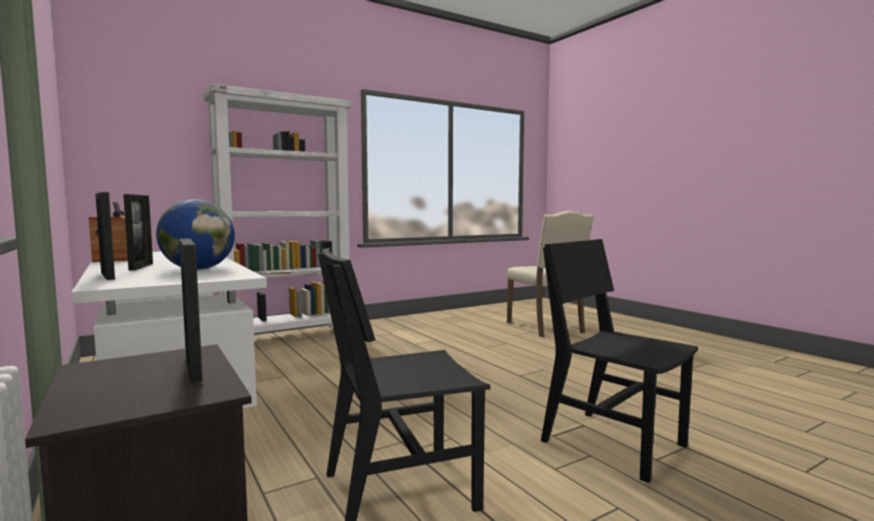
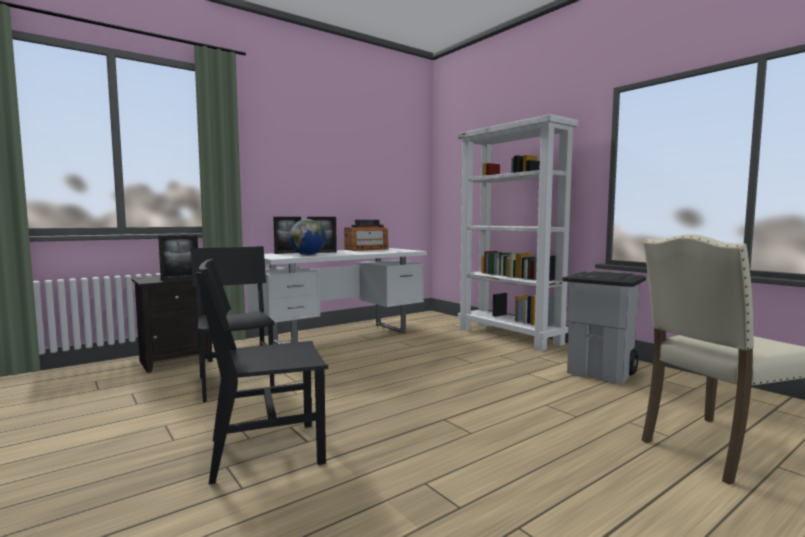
camera: 85 degrees right, 0 degrees up
black chair [541,239,698,483] -> black chair turned 150 degrees counterclockwise [196,259,328,484]
none -> grey trash can [562,271,646,384]

